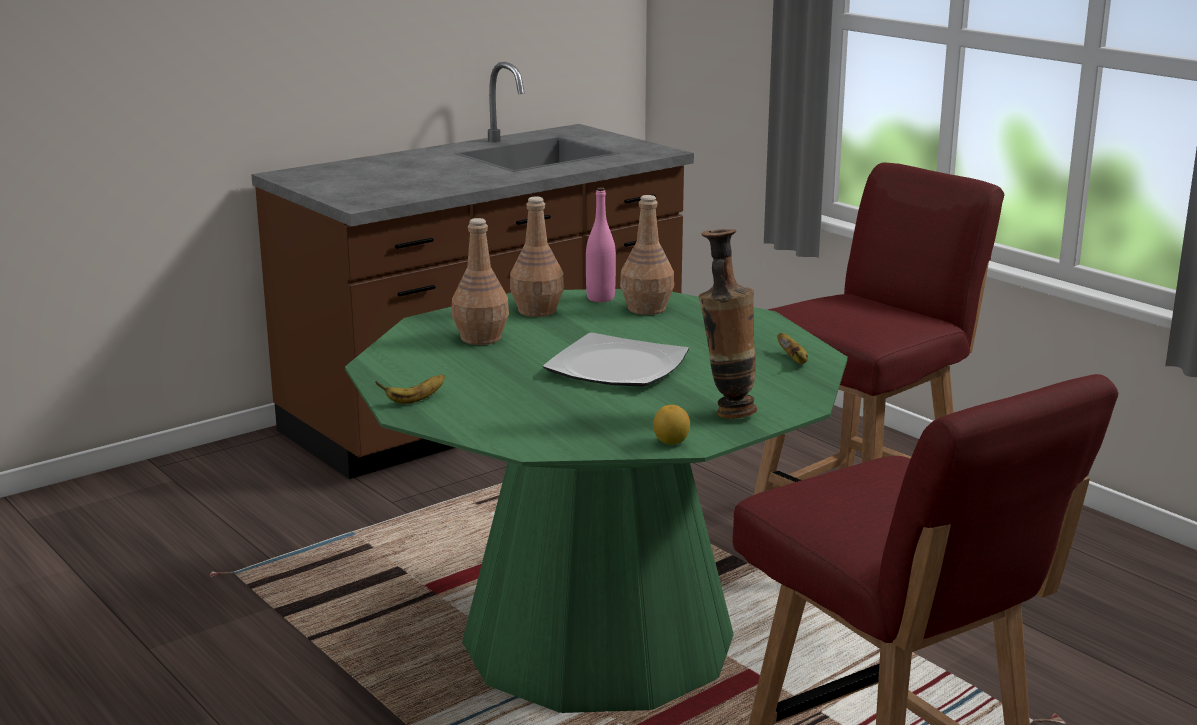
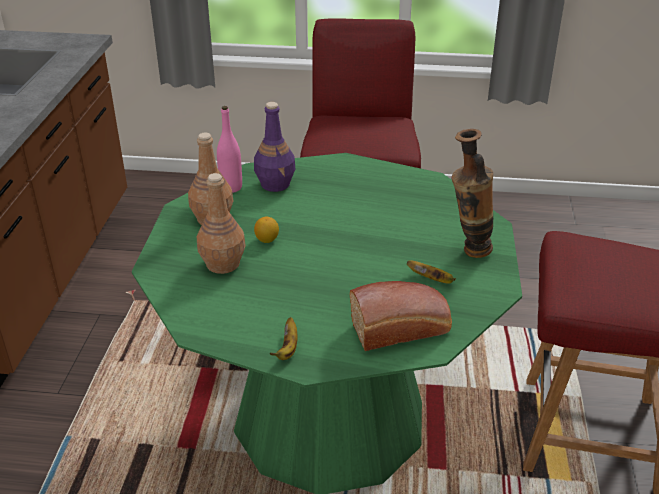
camera: 45 degrees left, 15 degrees up
plate [543,333,689,387] -> none
brown bottle [620,195,674,315] -> purple bottle [254,102,295,192]
lemon [653,405,690,445] -> lemon moved to [254,217,279,243]
banana [777,333,808,364] -> banana moved to [407,260,456,284]
none -> bread [350,281,452,351]

